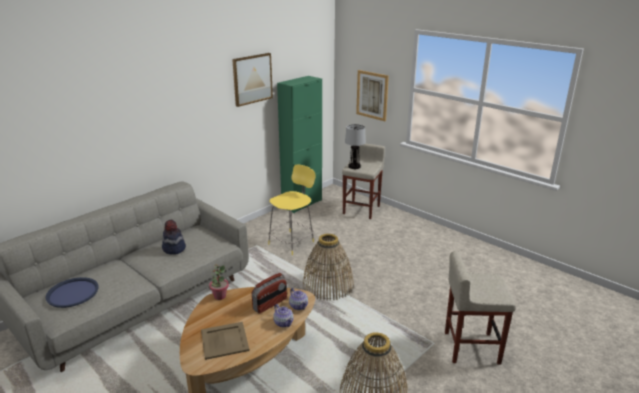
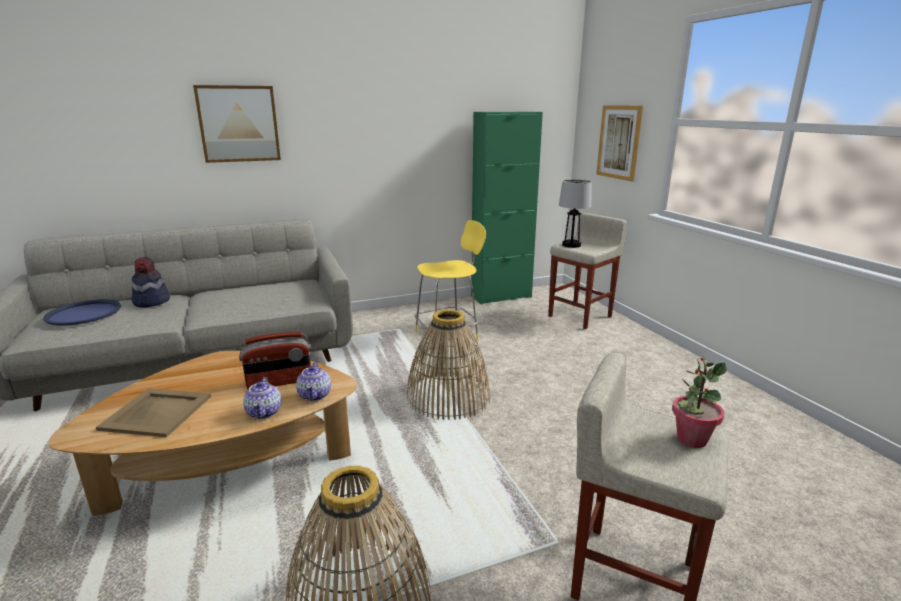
camera: 25 degrees right, 5 degrees down
hat [162,220,186,255] -> hat moved to [132,257,170,308]
potted plant [209,264,229,300] -> potted plant moved to [672,357,727,448]
picture [232,53,273,107] -> picture moved to [193,85,281,163]

